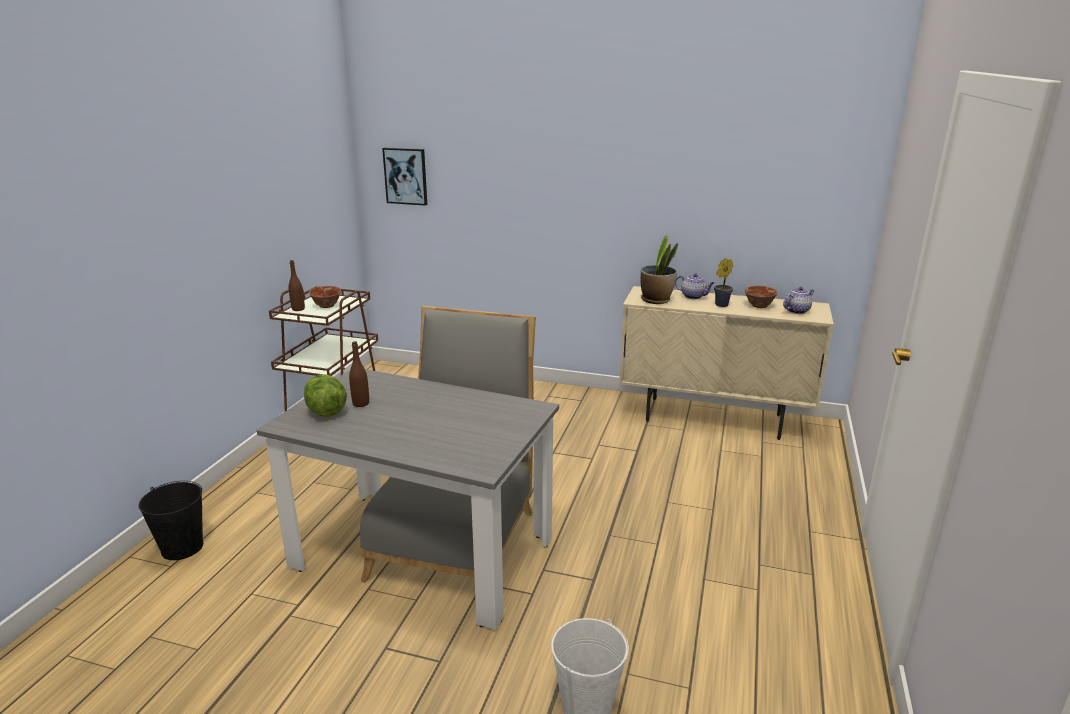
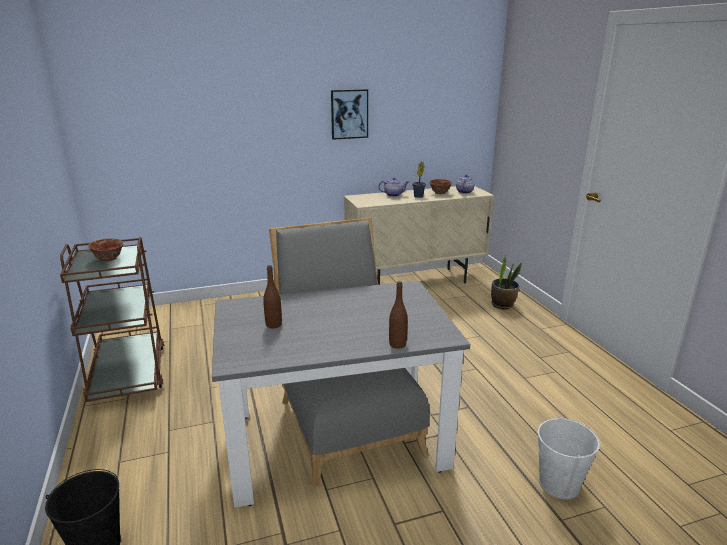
camera: 35 degrees left, 0 degrees up
brown bottle [289,260,305,311] -> brown bottle moved to [389,281,408,349]
lettuce [304,374,347,417] -> none
picture [382,148,427,206] -> picture moved to [331,89,368,140]
potted plant [640,233,678,304] -> potted plant moved to [491,256,522,309]

